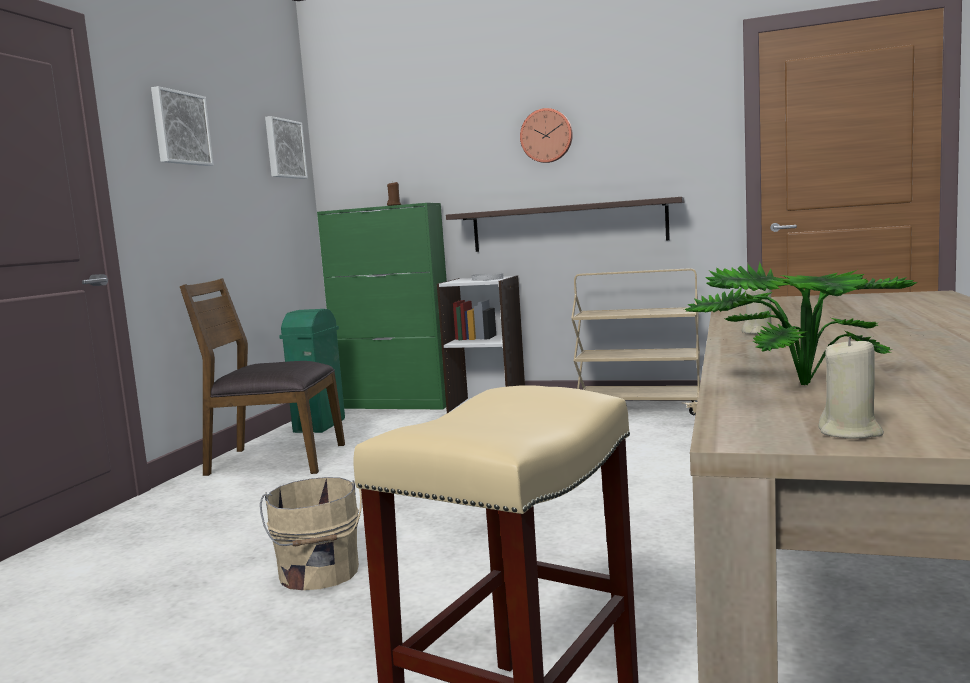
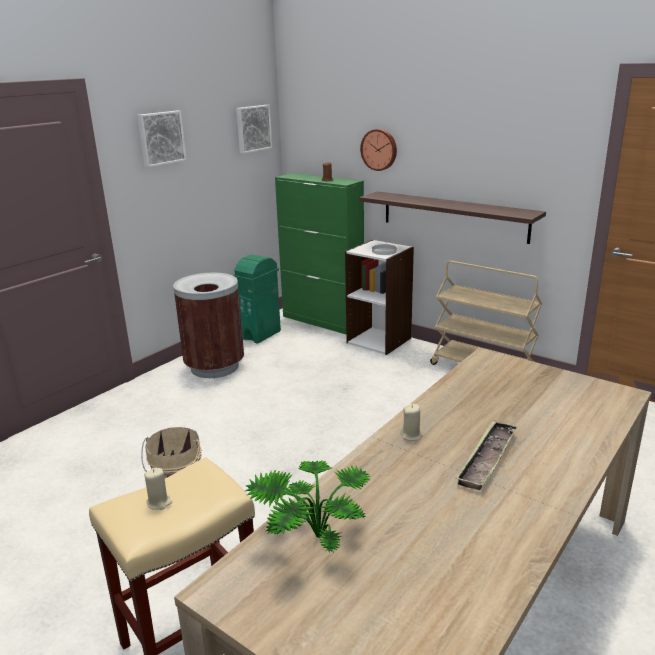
camera: 20 degrees right, 15 degrees up
brown chair [180,278,345,476] -> brown trash can [173,273,244,378]
wall clock [520,108,573,163] -> wall clock moved to [360,129,397,171]
beige candle [819,336,884,439] -> beige candle moved to [144,468,172,510]
none -> tray [456,420,518,490]

